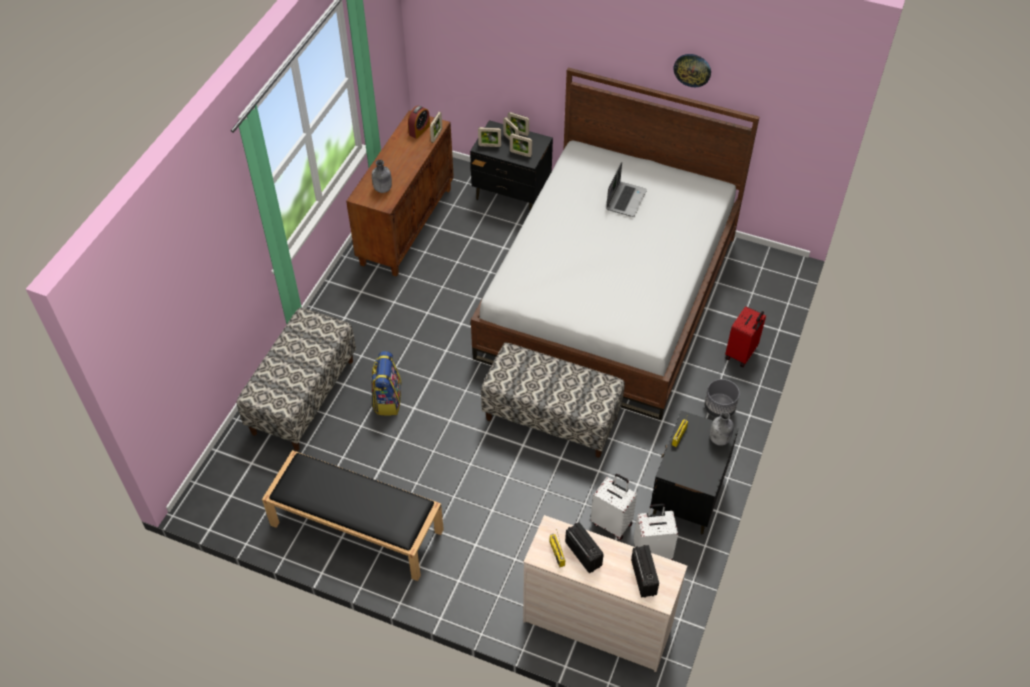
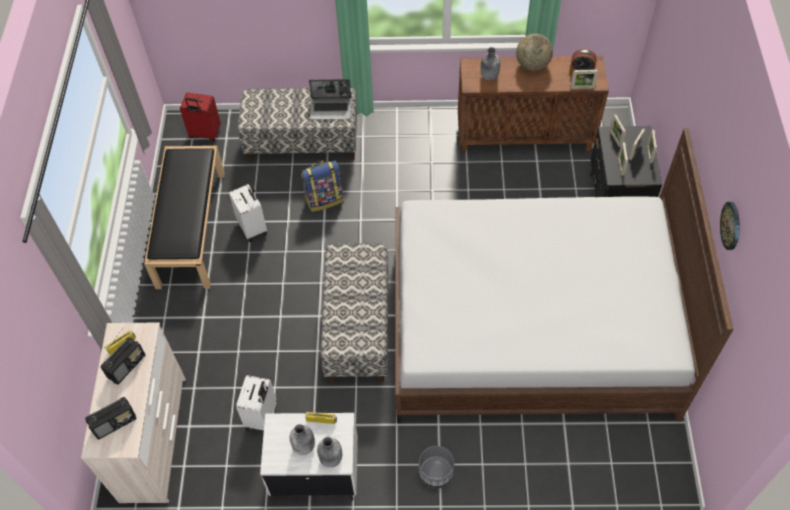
camera: 70 degrees right, 5 degrees up
laptop [606,162,647,217] -> laptop moved to [309,79,351,120]
white suitcase [634,504,678,560] -> white suitcase moved to [229,181,267,242]
black nightstand [651,410,738,534] -> white nightstand [260,413,358,501]
red suitcase [725,306,766,367] -> red suitcase moved to [180,93,221,141]
none -> grey bottle [290,424,315,455]
none -> globe [516,34,553,71]

